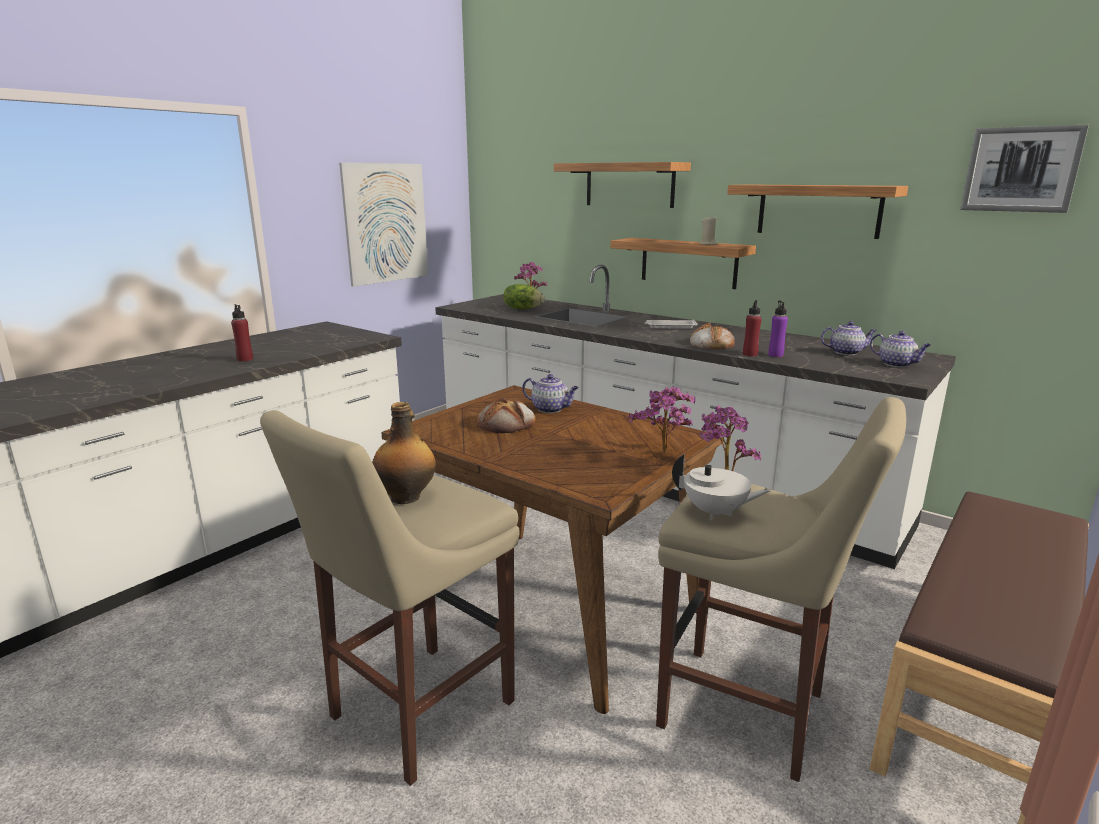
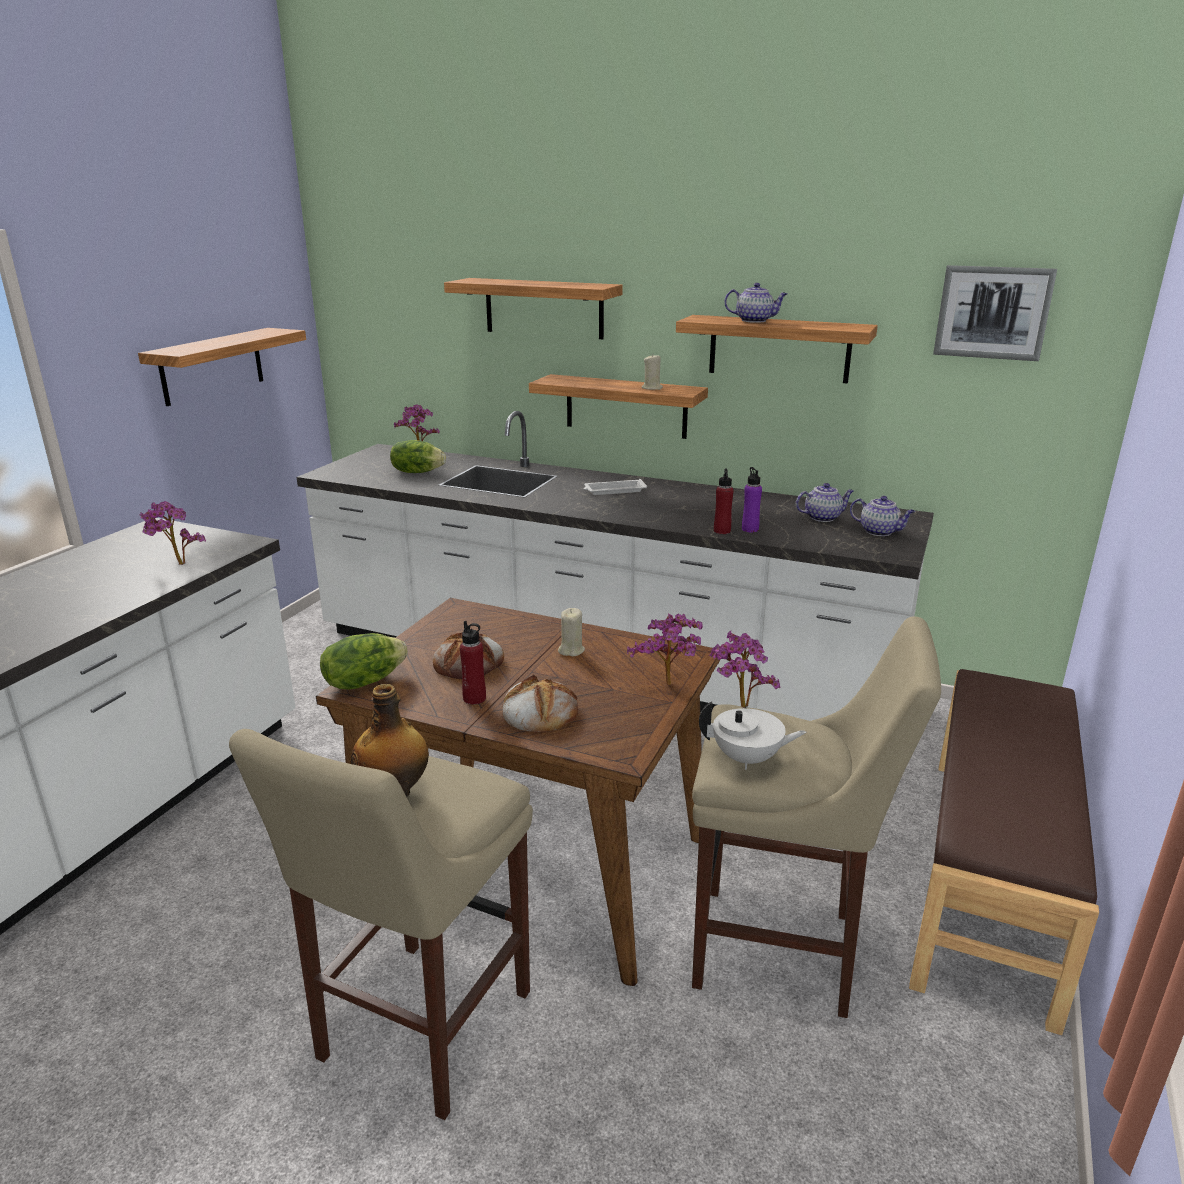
camera: 15 degrees left, 5 degrees up
red bottle [231,304,253,362] -> red bottle moved to [460,621,486,705]
picture [339,163,428,287] -> shelf [138,328,306,406]
teapot [522,374,579,413] -> teapot moved to [724,283,787,323]
bread [690,322,735,349] -> bread moved to [502,674,578,732]
none -> potted plant [140,501,206,565]
none -> lettuce [320,633,408,689]
none -> beige candle [558,608,585,656]

